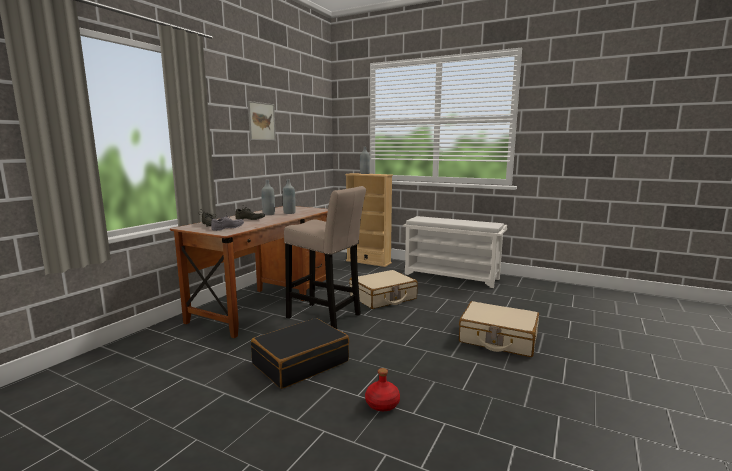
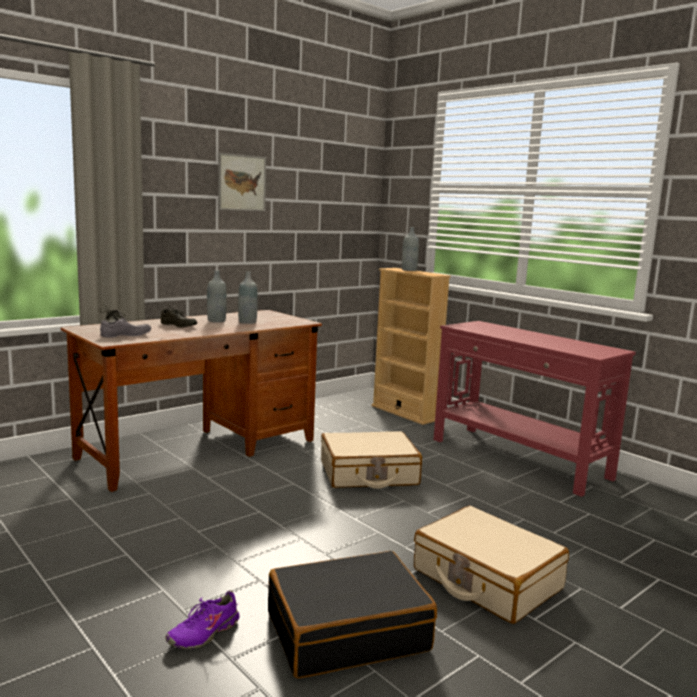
camera: 20 degrees right, 0 degrees up
black suitcase [251,318,349,389] -> black suitcase moved to [268,551,437,679]
beige stool [284,186,366,329] -> none
red bottle [365,368,400,411] -> purple shoe [165,590,240,649]
white shoe rack [403,216,507,288] -> red console table [434,321,636,497]

